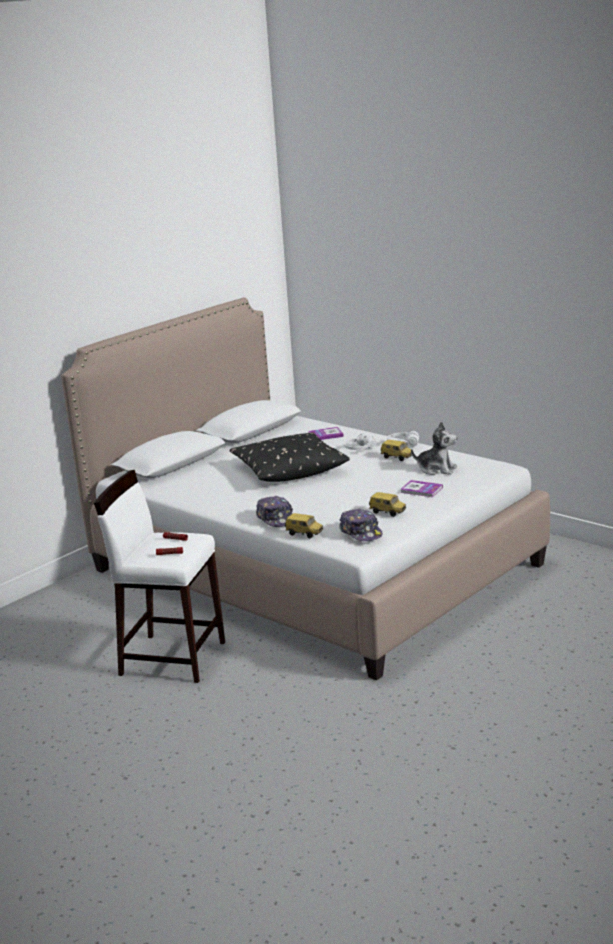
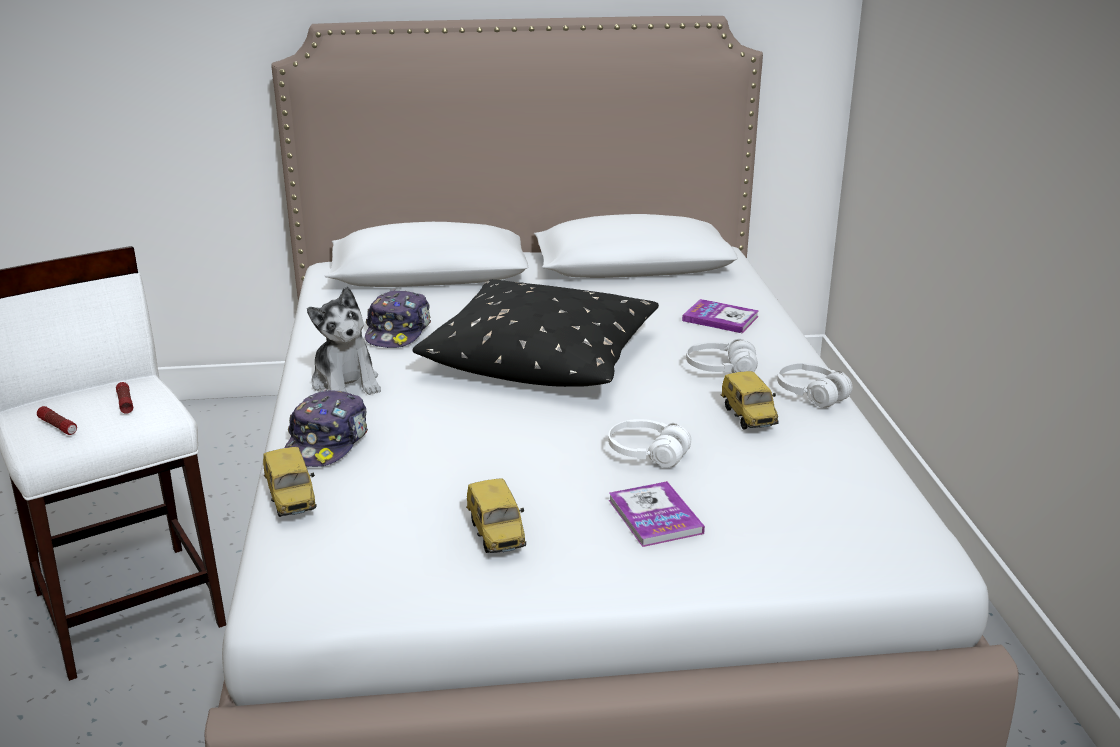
camera: 40 degrees right, 5 degrees up
cap [339,509,383,541] -> cap moved to [365,289,431,348]
plush toy [411,422,457,475] -> plush toy moved to [307,286,381,395]
none -> white headphones [608,419,691,468]

